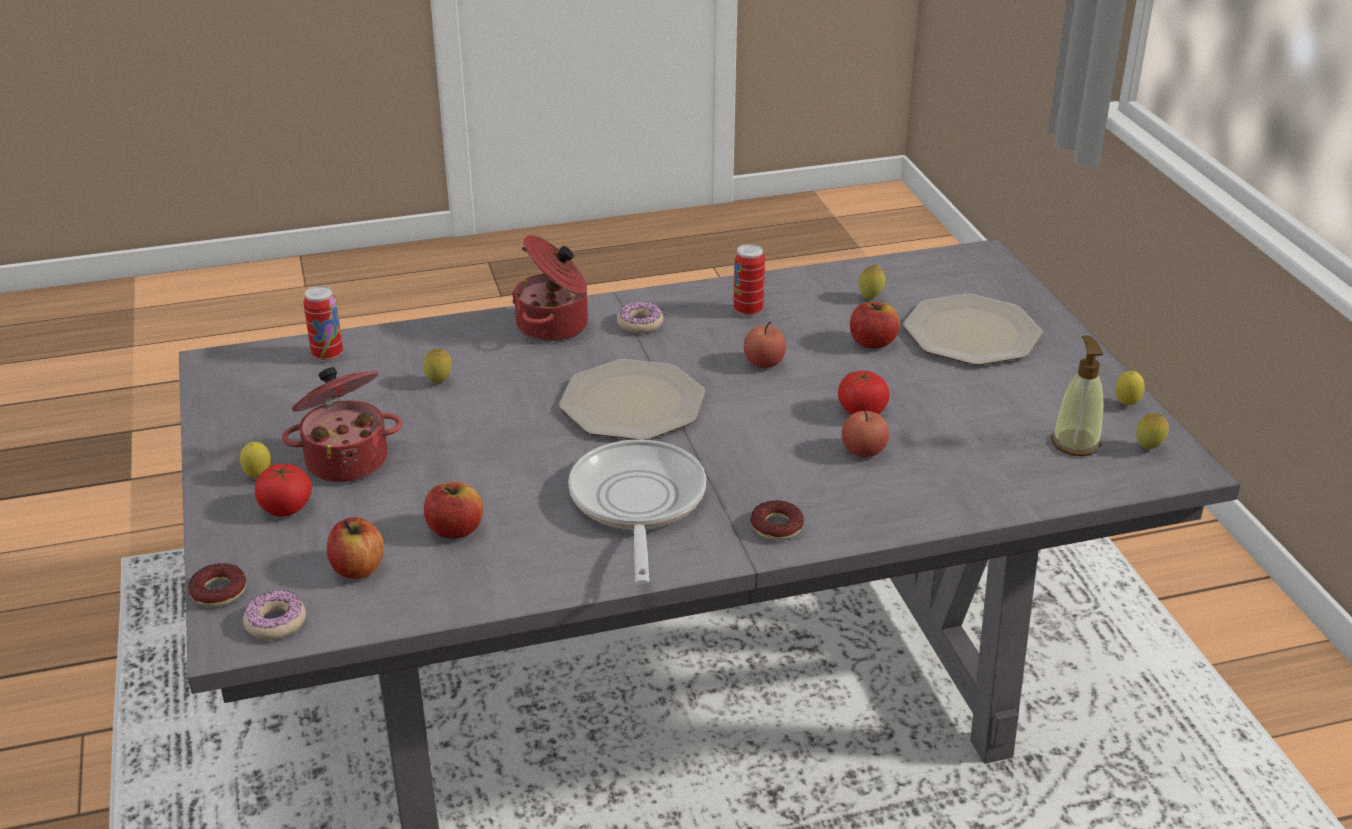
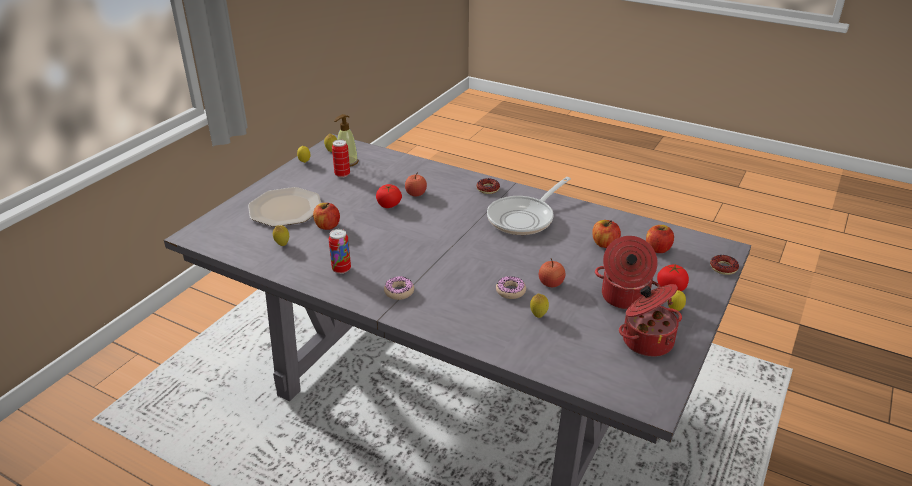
camera: 135 degrees left, 0 degrees up
donut [243,590,306,640] -> donut moved to [496,276,526,299]
can [303,286,343,361] -> can moved to [332,139,350,178]
cooking pot [512,235,588,342] -> cooking pot moved to [619,284,682,357]
plate [559,359,705,440] -> none
apple [744,321,786,368] -> apple moved to [539,258,565,287]

